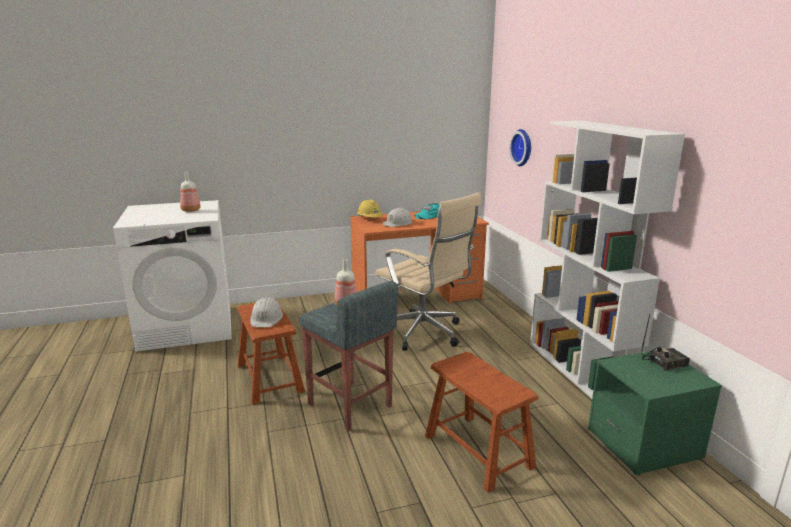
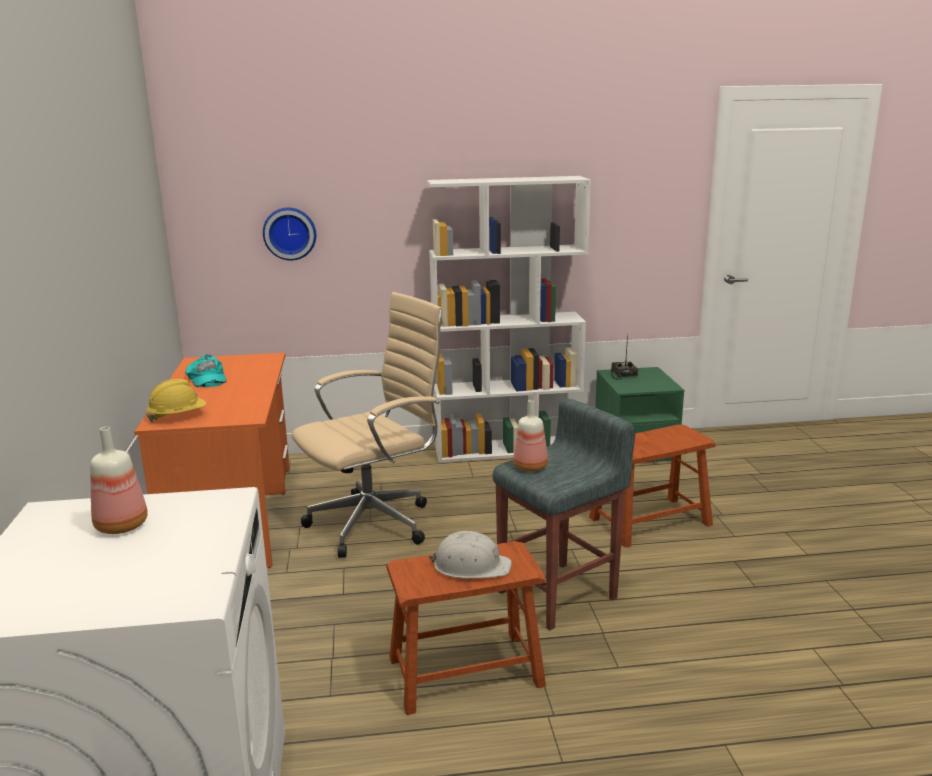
camera: 80 degrees left, 0 degrees up
white hard hat [382,207,412,227] -> none

